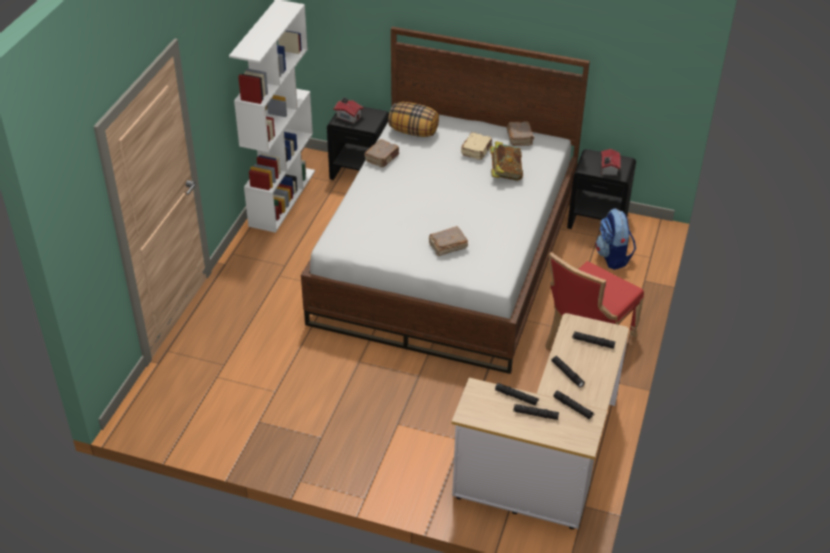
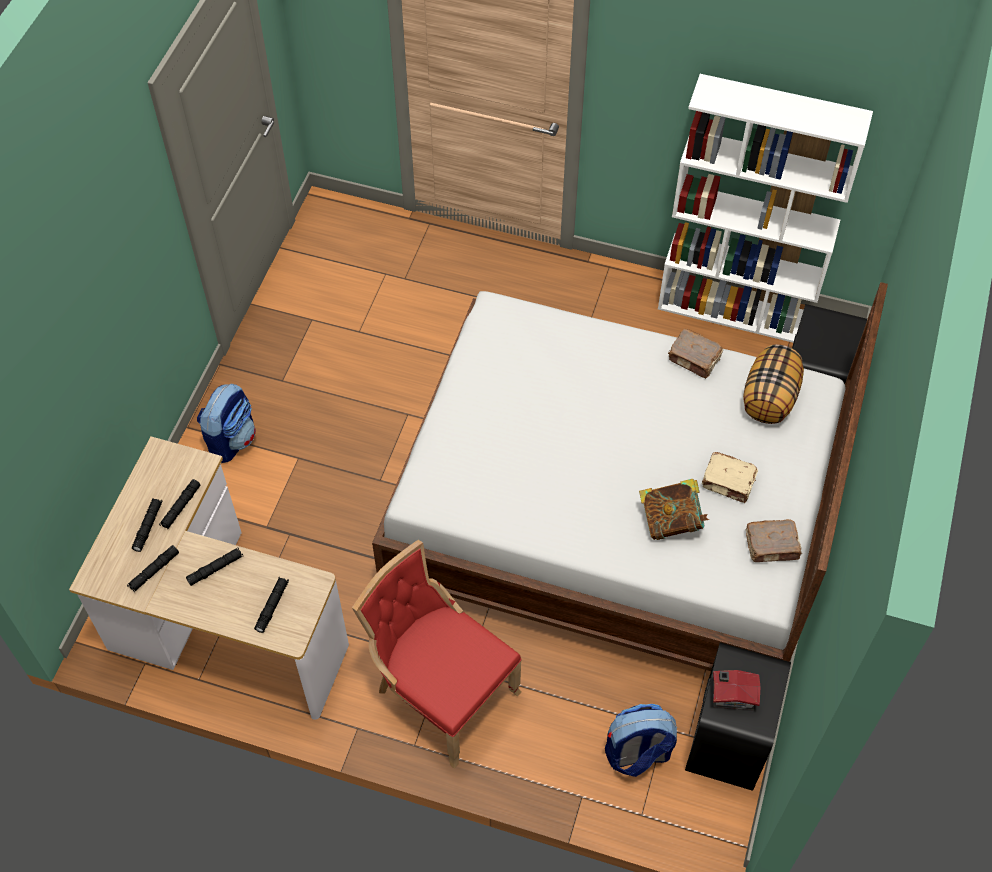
camera: 90 degrees right, 15 degrees up
toy house [334,97,364,124] -> none
brown book [428,226,468,256] -> none
none -> backpack [197,384,256,463]

